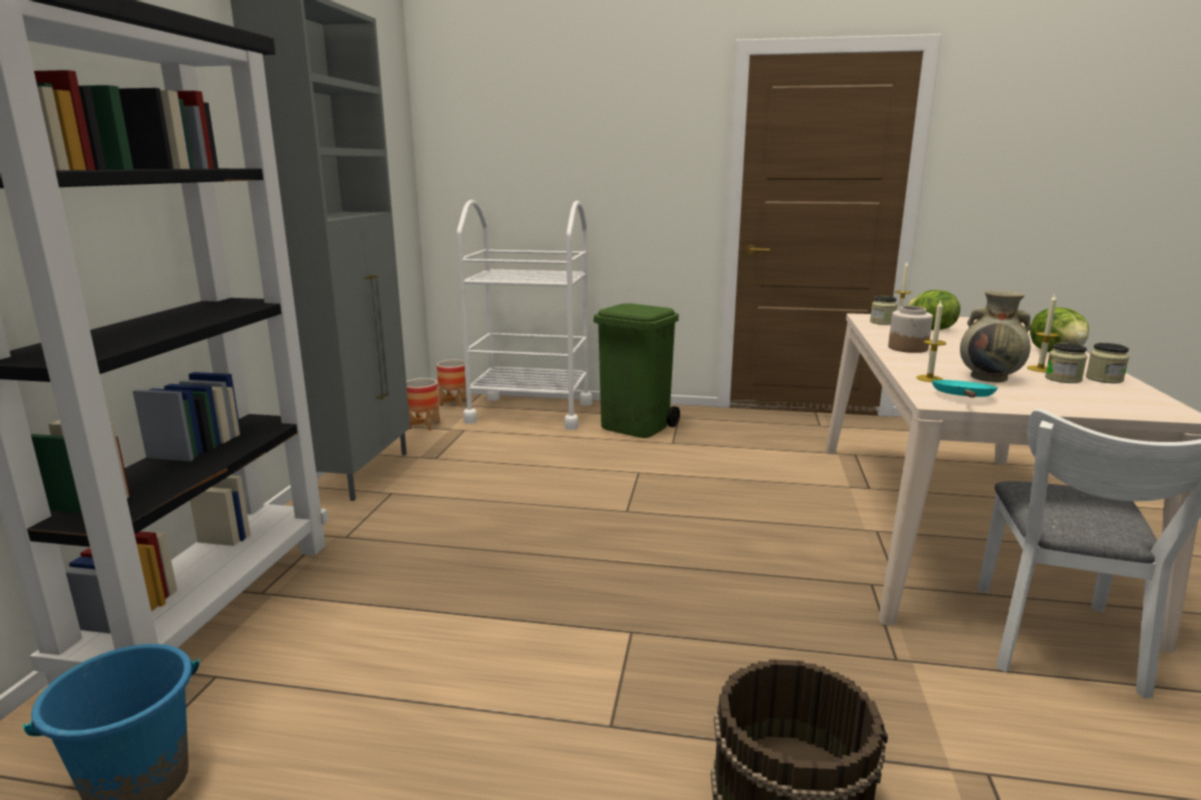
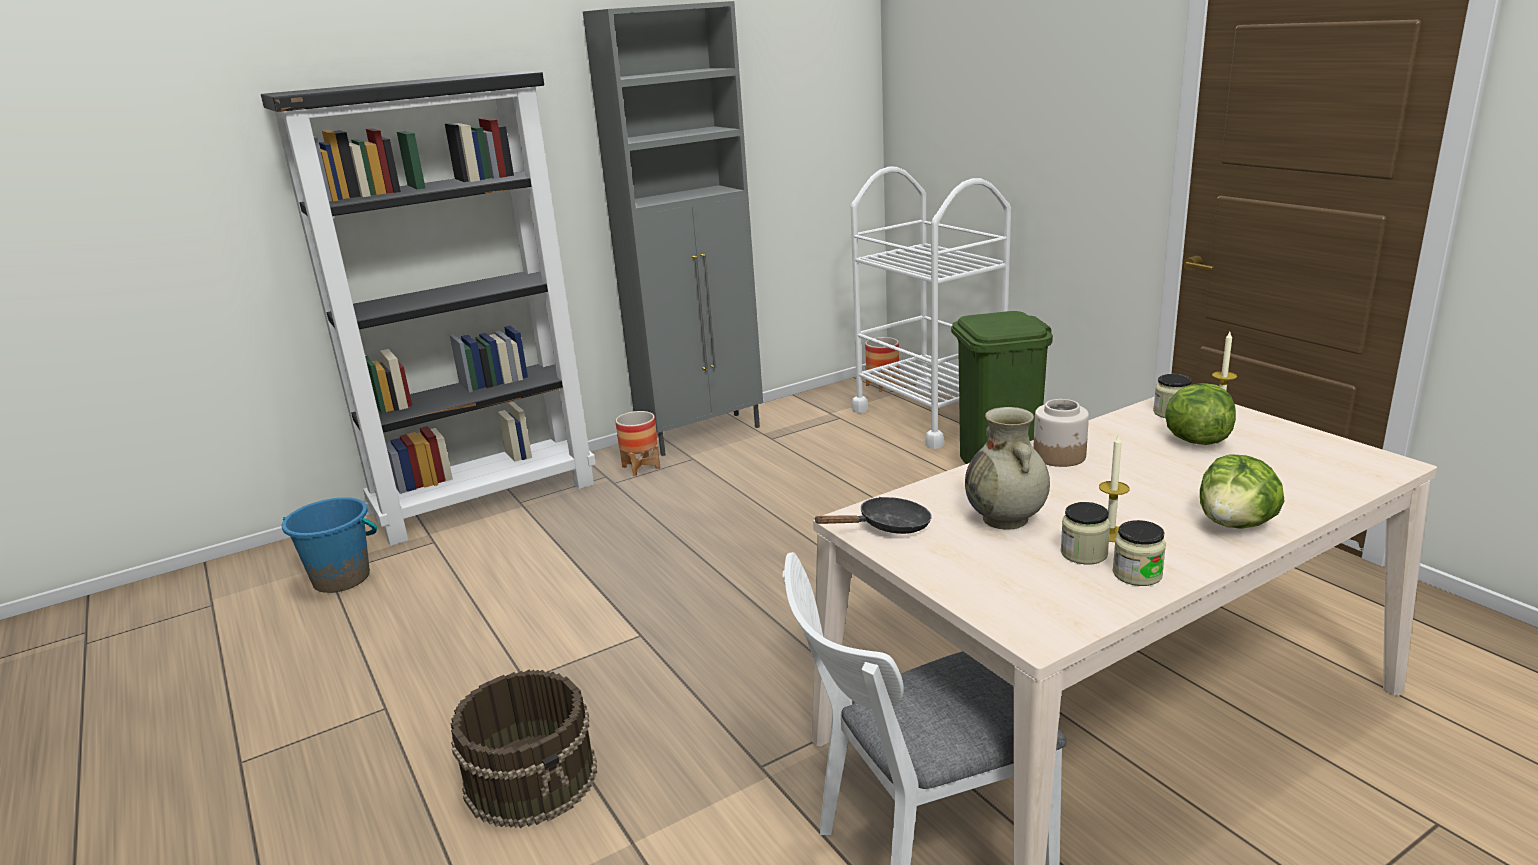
camera: 50 degrees right, 5 degrees up
planter [406,378,440,431] -> planter moved to [616,411,660,476]
candle [917,301,946,382] -> none
turquoise frying pan [932,380,998,397] -> black frying pan [814,497,932,534]

